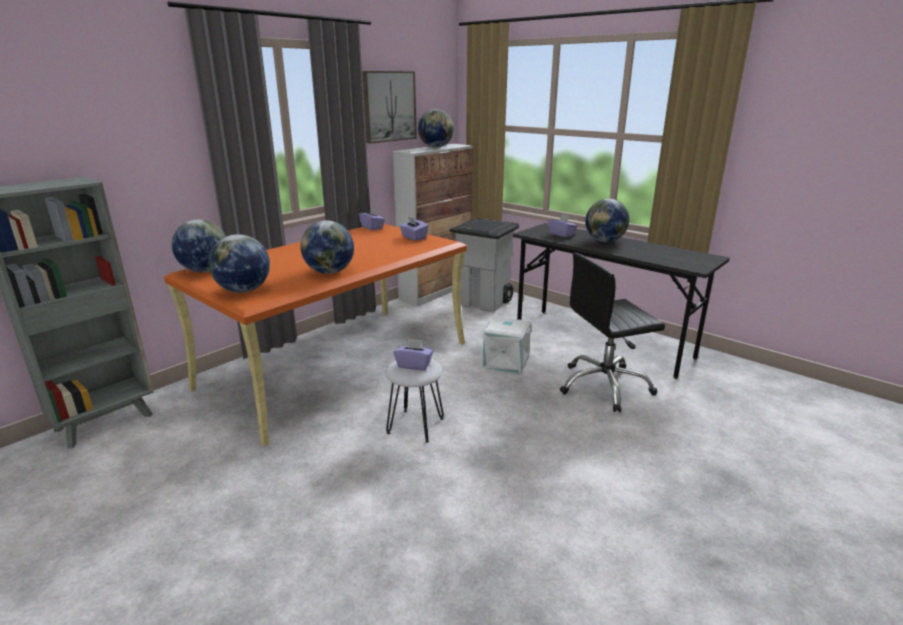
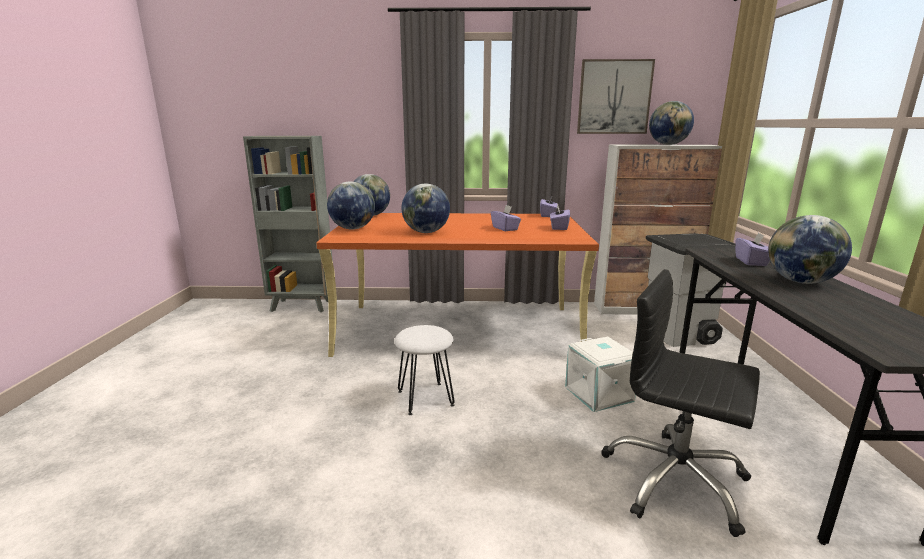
camera: 50 degrees right, 5 degrees down
purple tissue box [394,338,434,371] -> purple tissue box moved to [491,205,521,231]

